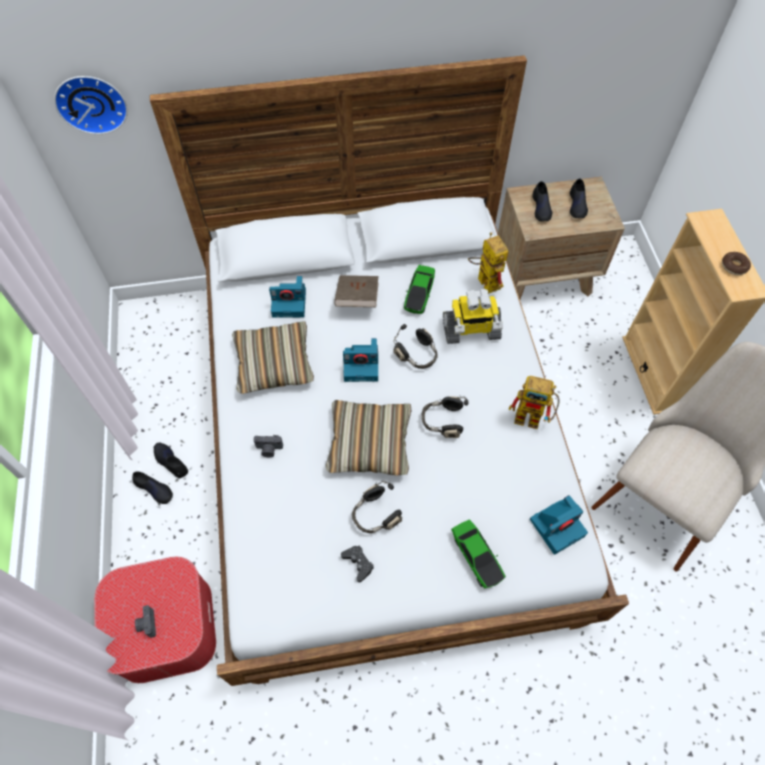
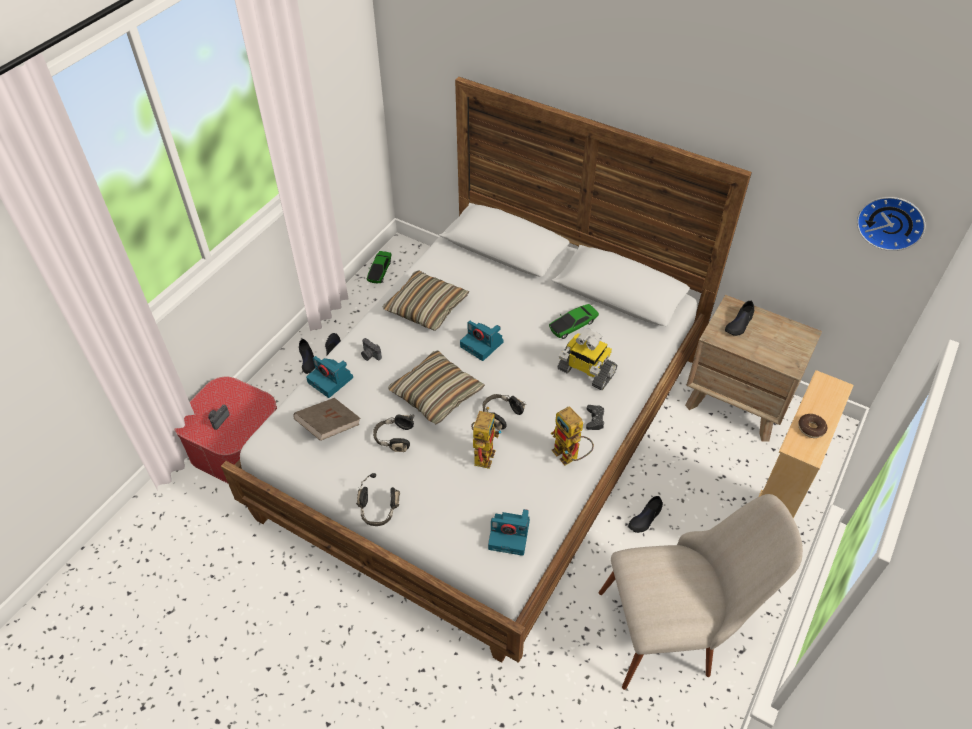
camera: 40 degrees right, 10 degrees down
wall clock [54,76,128,134] -> wall clock moved to [857,197,926,251]
camera [269,276,306,318] -> camera moved to [306,356,353,398]
brown book [334,275,378,307] -> brown book moved to [293,398,361,441]
black game controller [341,546,374,582] -> black game controller moved to [586,405,604,430]
black headphones [393,324,438,369] -> black headphones moved to [356,473,400,526]
toy car [451,519,506,589] -> toy car moved to [367,251,392,283]
toy robot [468,232,508,294] -> toy robot moved to [471,407,502,469]
black shoe [570,178,588,218] -> black shoe moved to [628,496,663,533]

